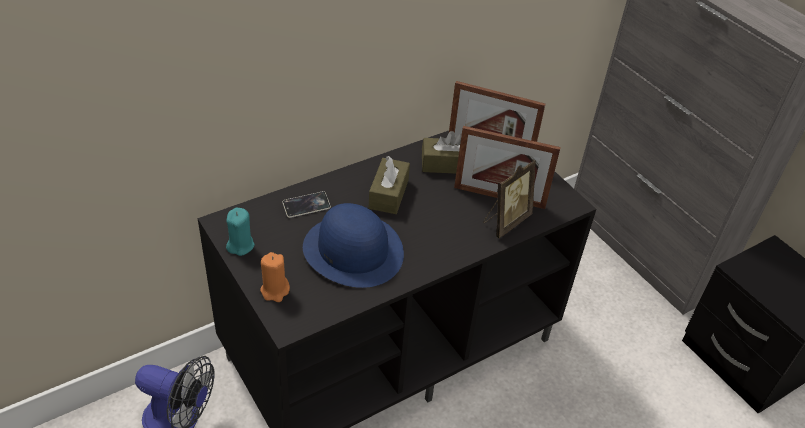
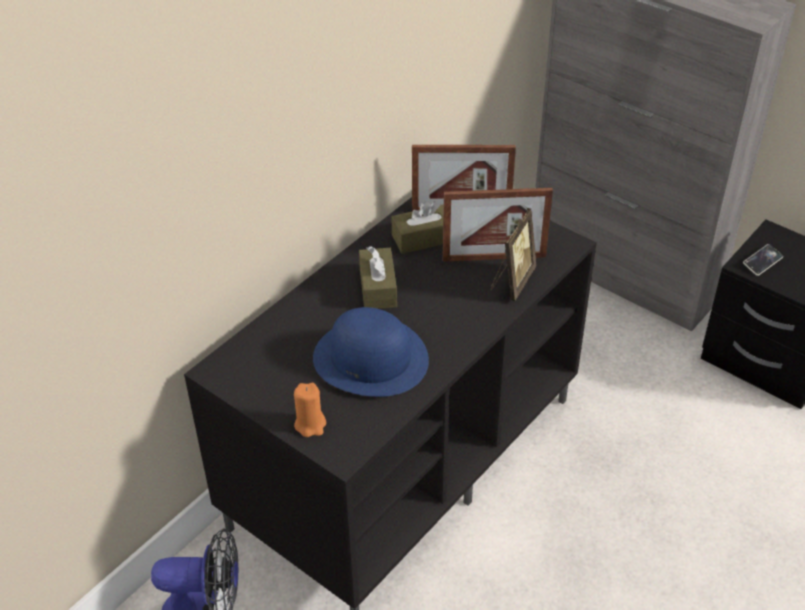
camera: 15 degrees left, 0 degrees up
turquoise candle [226,207,255,256] -> none
phone [282,191,331,218] -> phone moved to [743,244,783,276]

